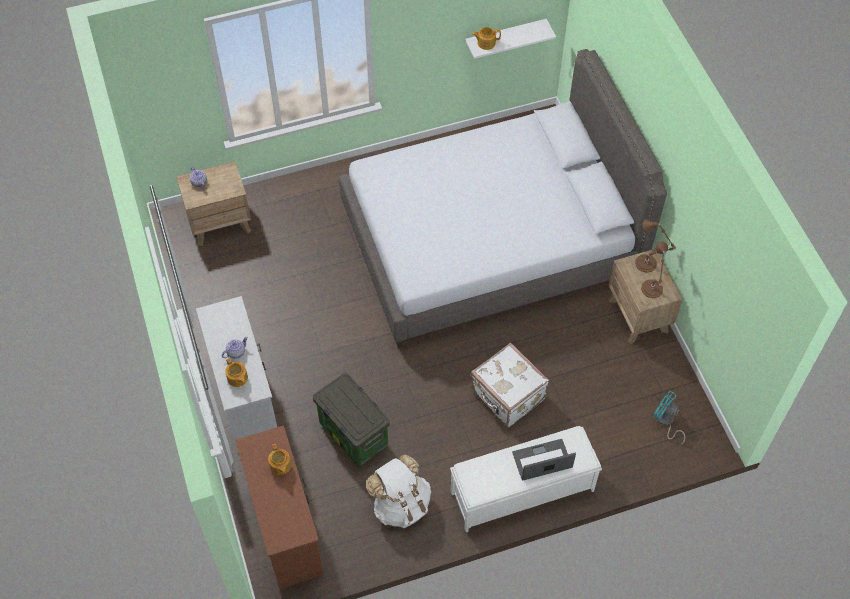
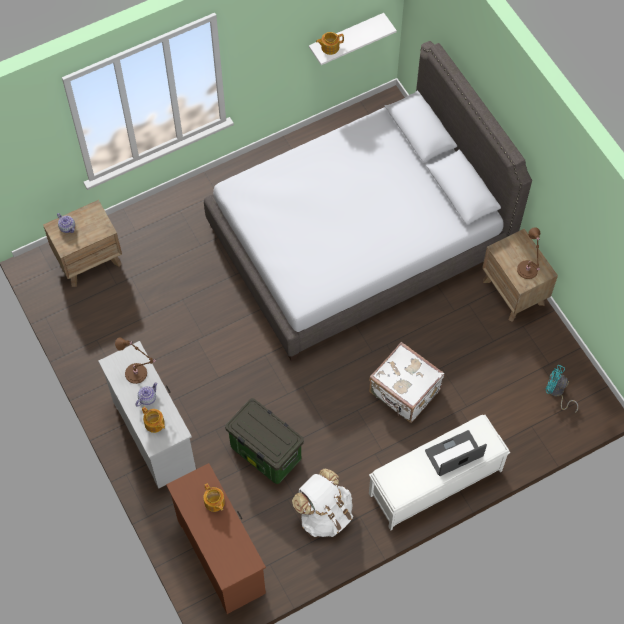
camera: 10 degrees left, 5 degrees up
brown table lamp [635,219,677,272] -> brown table lamp moved to [115,338,155,384]

